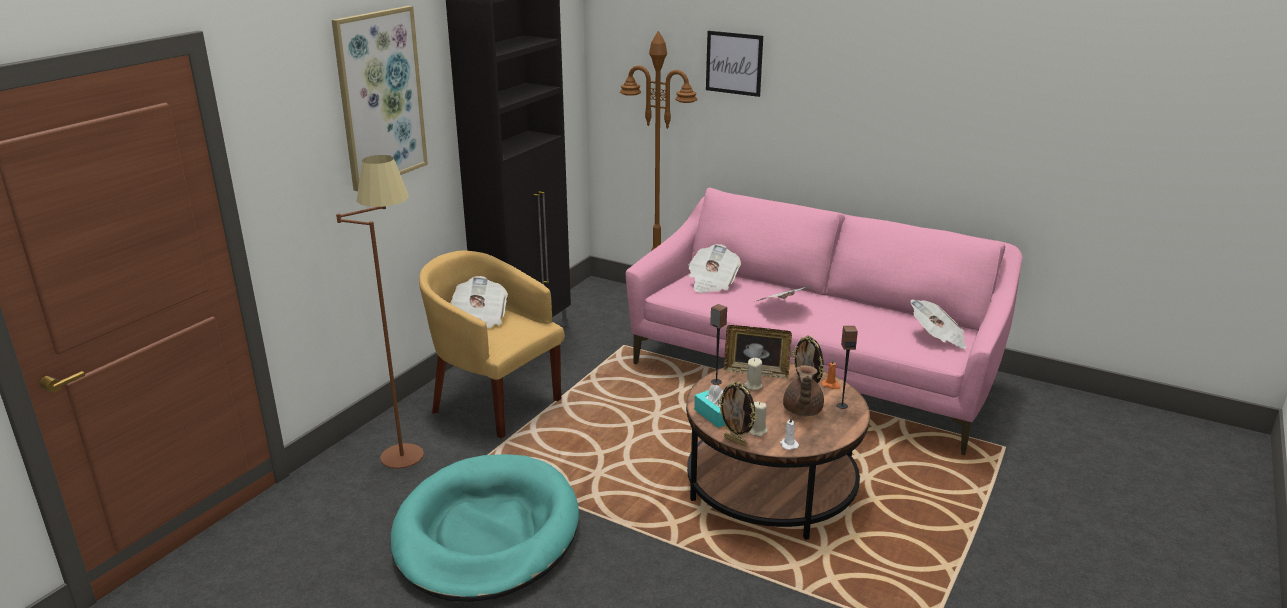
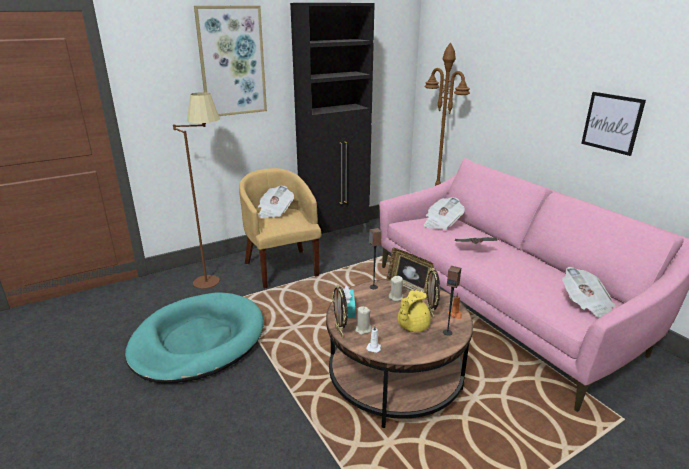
camera: 30 degrees right, 0 degrees up
picture [706,31,763,97] -> picture moved to [581,92,646,156]
brown teapot [783,365,824,416] -> yellow teapot [397,290,431,332]

